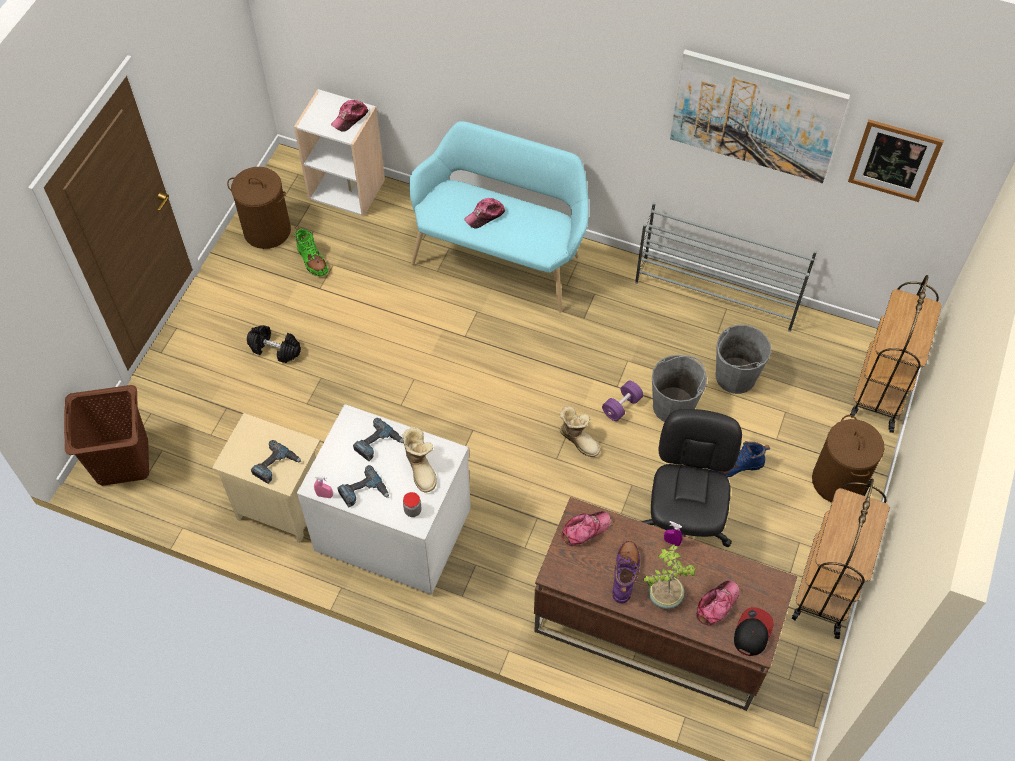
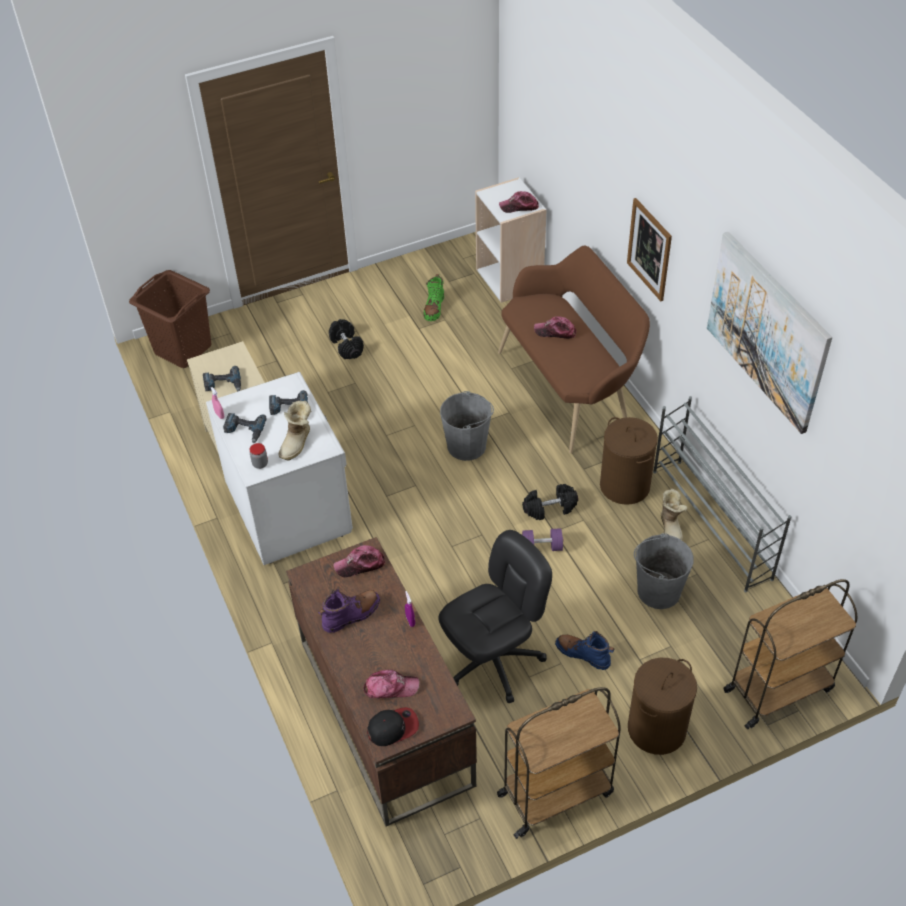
camera: 45 degrees right, 10 degrees down
brown laundry basket [227,167,291,249] -> brown laundry basket moved to [600,417,658,505]
turquoise bench [409,121,589,313] -> brown bench [498,246,650,453]
boot [560,406,600,457] -> boot moved to [661,489,687,541]
cap [561,511,611,546] -> cap turned 150 degrees clockwise [333,545,385,577]
potted plant [643,544,696,609] -> none
grey bucket [652,355,707,422] -> grey bucket moved to [440,391,494,461]
picture [848,119,944,202] -> picture moved to [627,198,672,301]
none -> black dumbbell [522,484,578,520]

